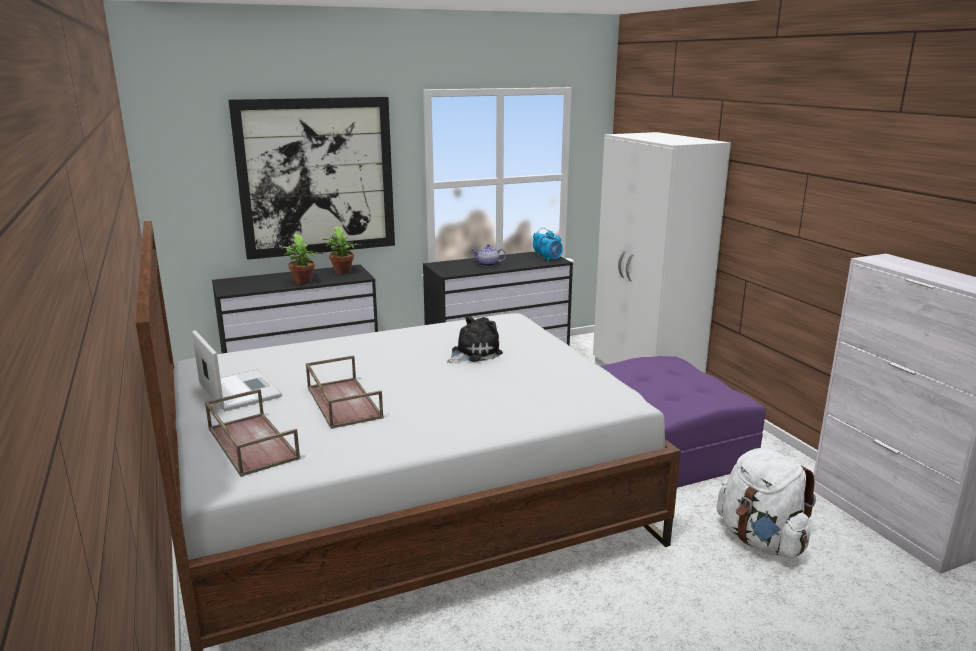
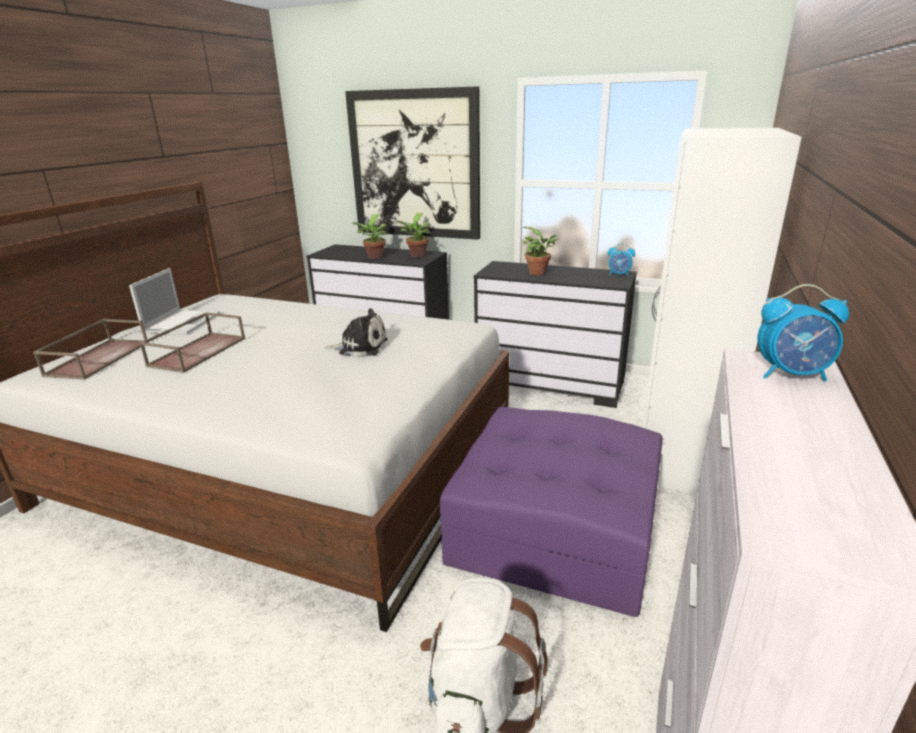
camera: 45 degrees right, 5 degrees up
teapot [471,244,506,267] -> potted plant [523,227,559,275]
alarm clock [541,232,563,262] -> alarm clock moved to [757,284,849,381]

